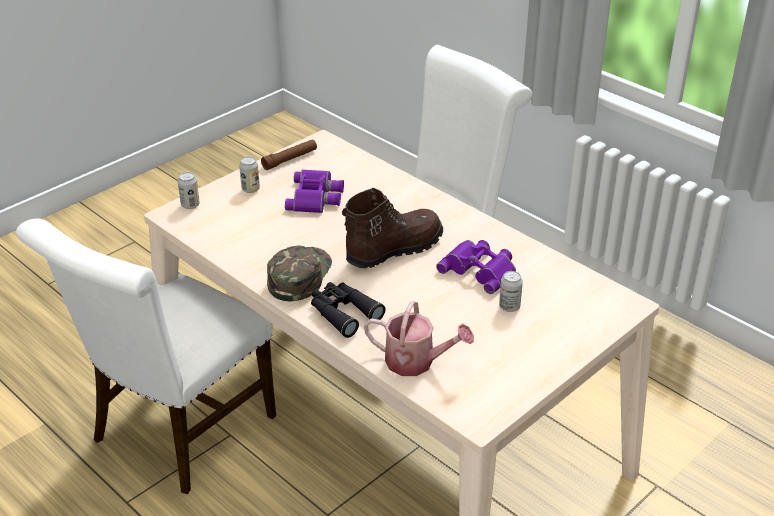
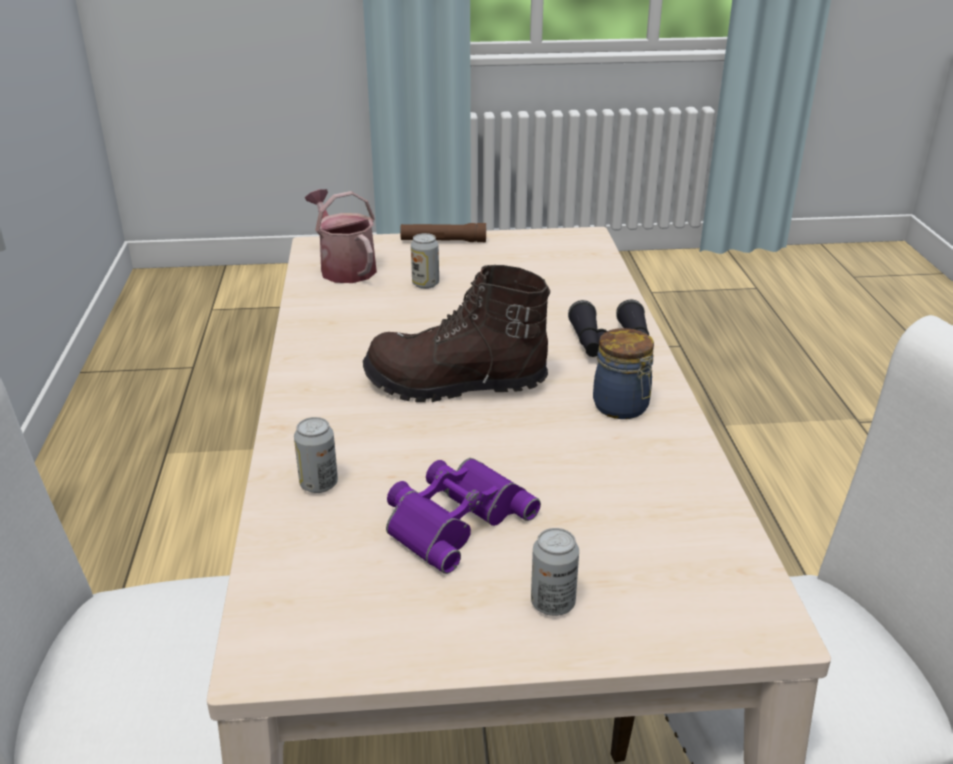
camera: 140 degrees left, 5 degrees down
can [178,172,200,209] -> can moved to [294,417,338,493]
brown flashlight [261,139,317,170] -> brown flashlight moved to [400,223,486,242]
green cap [267,245,332,301] -> jar [593,328,654,419]
watering can [364,301,474,376] -> watering can moved to [305,189,377,283]
purple binoculars [436,240,516,294] -> none

